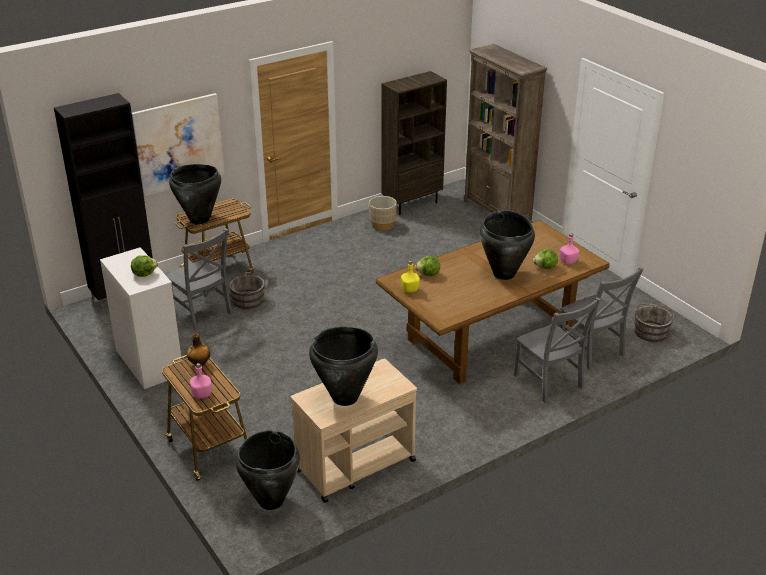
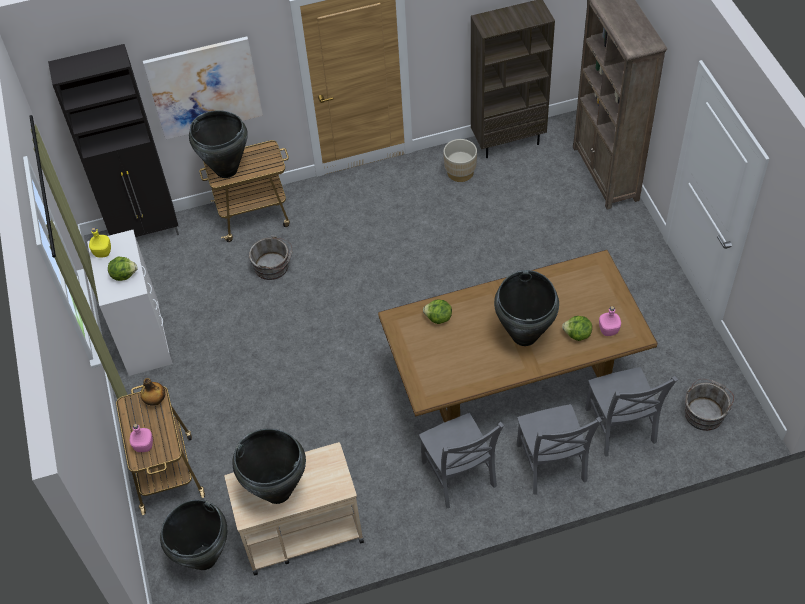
camera: 20 degrees right, 20 degrees up
grey chair [165,228,233,330] -> grey chair moved to [419,413,504,508]
yellow bottle [401,261,420,293] -> yellow bottle moved to [89,228,111,258]

